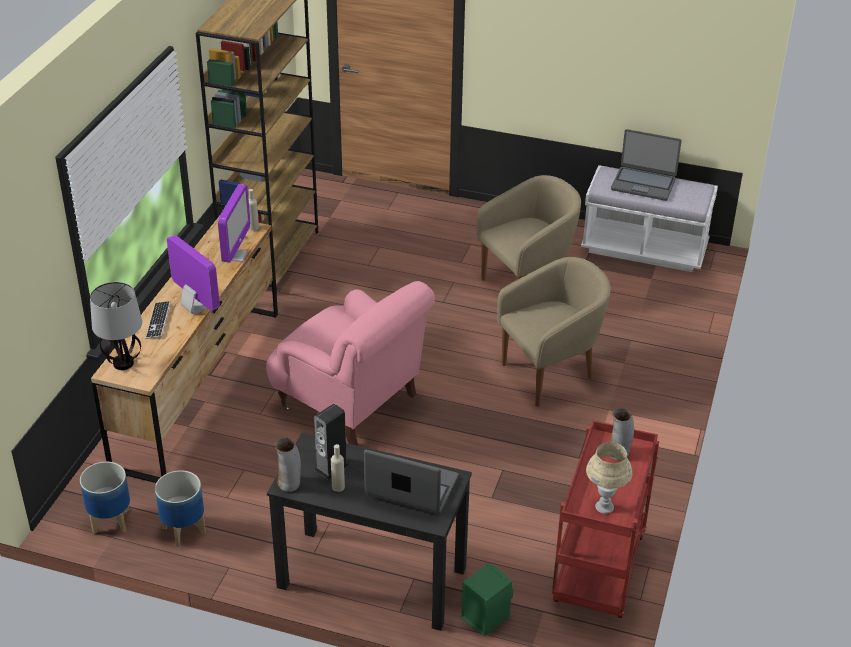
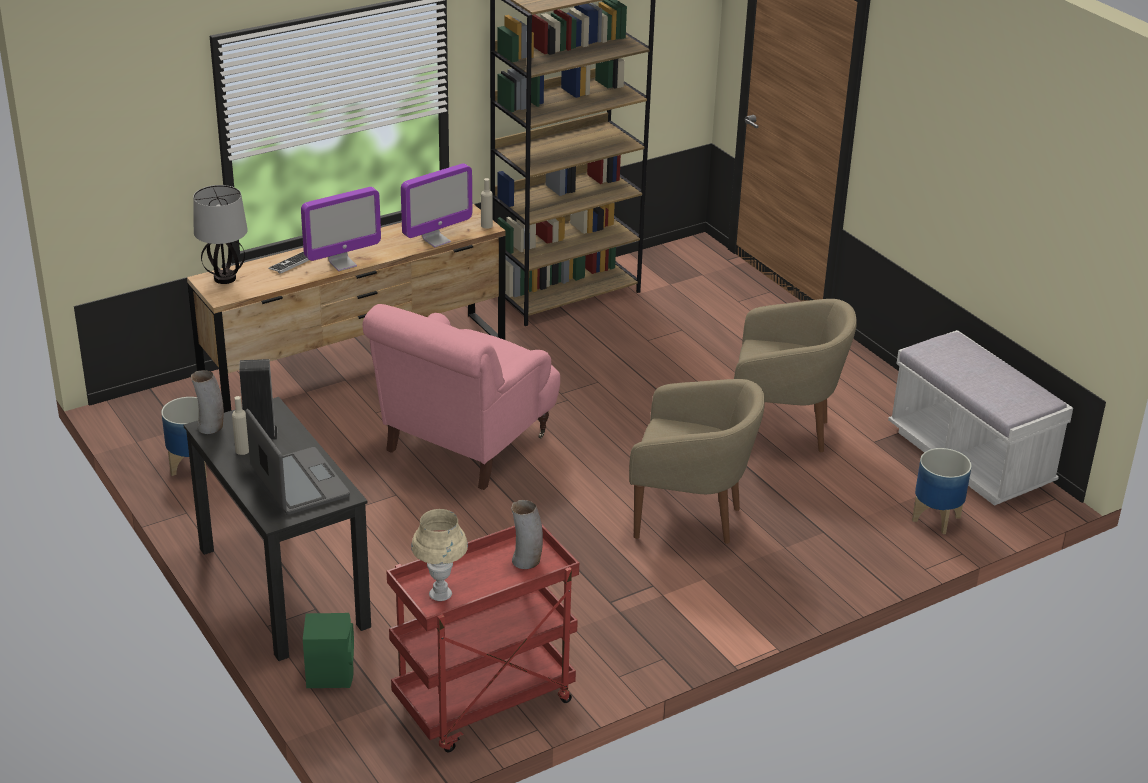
camera: 40 degrees right, 5 degrees down
planter [80,462,130,534] -> planter moved to [912,448,972,534]
monitor [167,235,220,314] -> monitor turned 60 degrees clockwise [301,187,381,271]
pink armchair [266,281,435,446] -> pink armchair turned 45 degrees clockwise [363,304,560,490]
laptop [611,129,682,201] -> none

